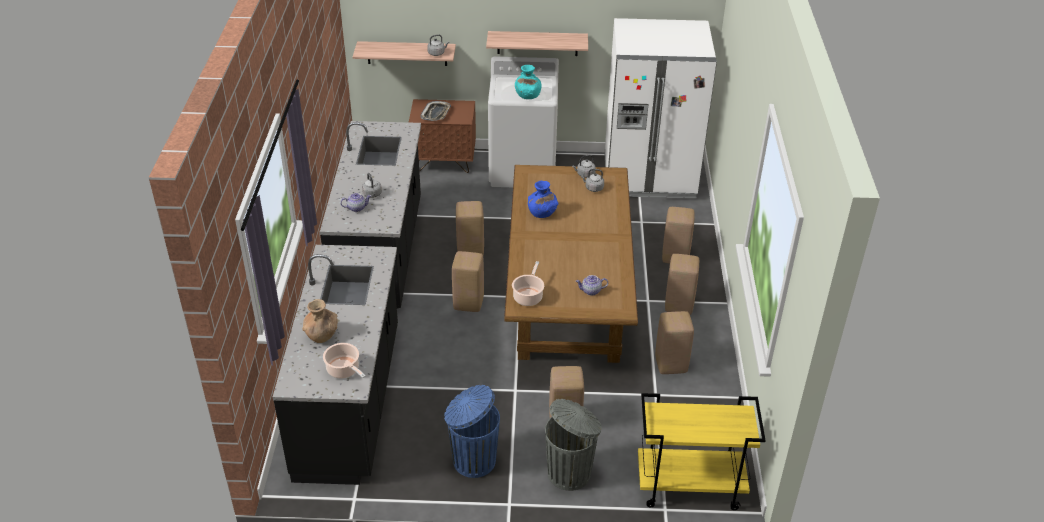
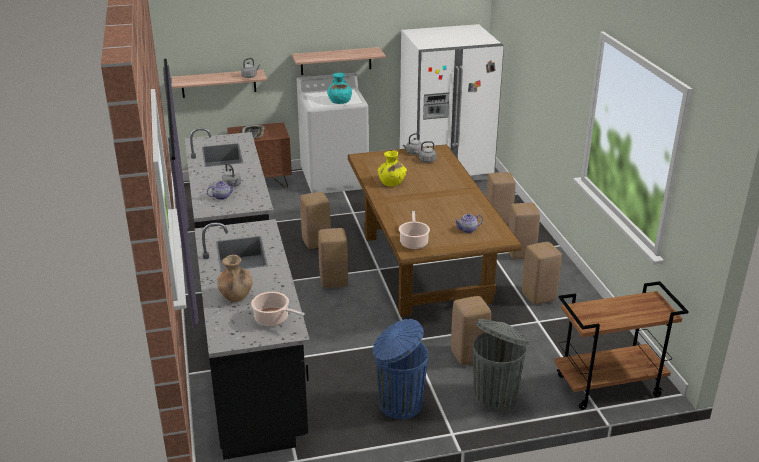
camera: 15 degrees left, 10 degrees down
blue vase [528,180,558,218] -> yellow vase [377,151,407,187]
yellow cart [638,393,766,510] -> brown cart [554,281,689,410]

